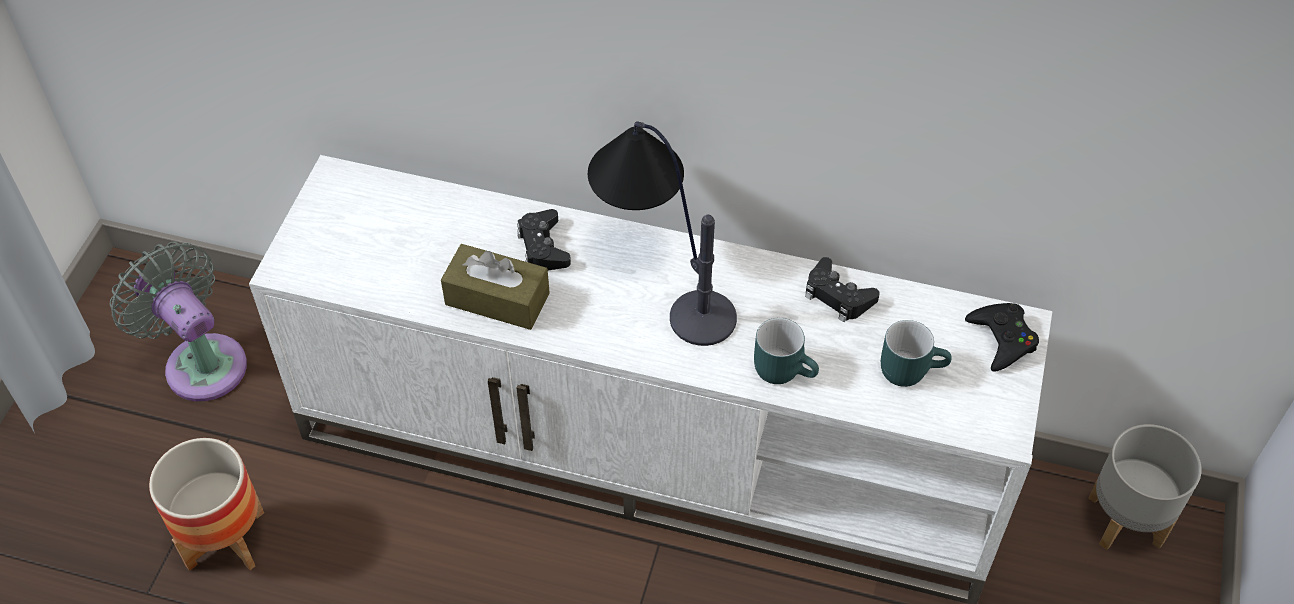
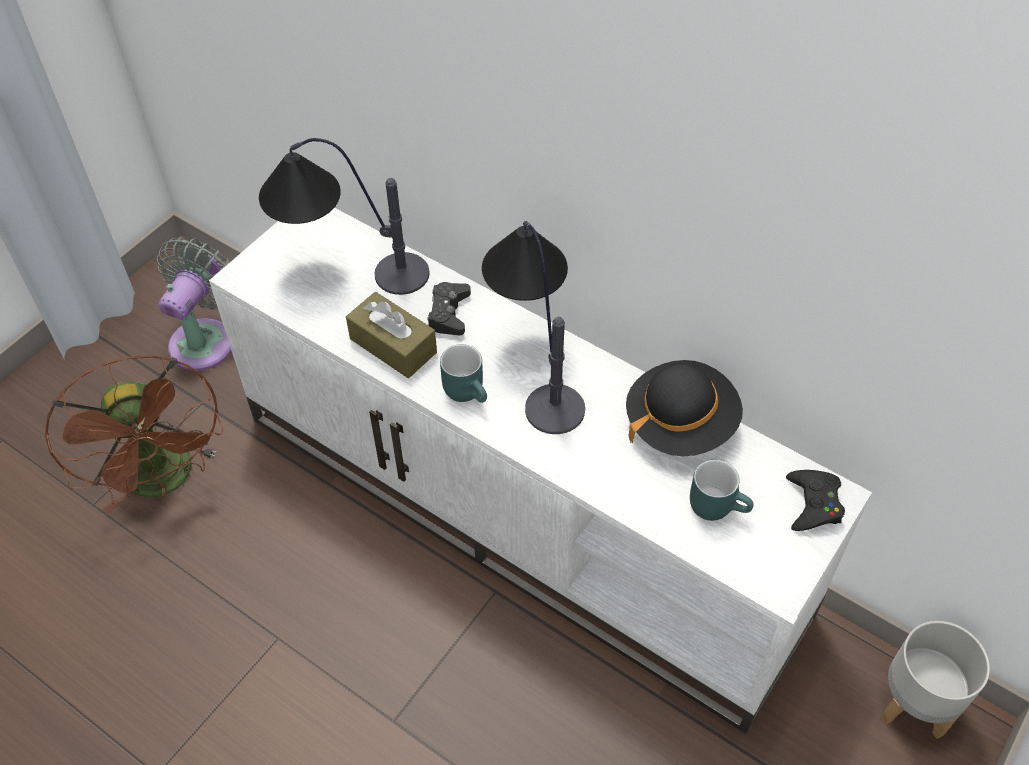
camera: 20 degrees right, 0 degrees up
grey fan [110,242,247,402] -> grey fan turned 45 degrees clockwise [157,237,231,371]
planter [149,438,264,570] -> brown fan [44,356,223,514]
turquoise mug [754,318,819,384] -> turquoise mug moved to [440,344,487,403]
black game controller [805,257,880,322] -> black hat [626,360,743,456]
none -> table lamp [259,138,430,295]

